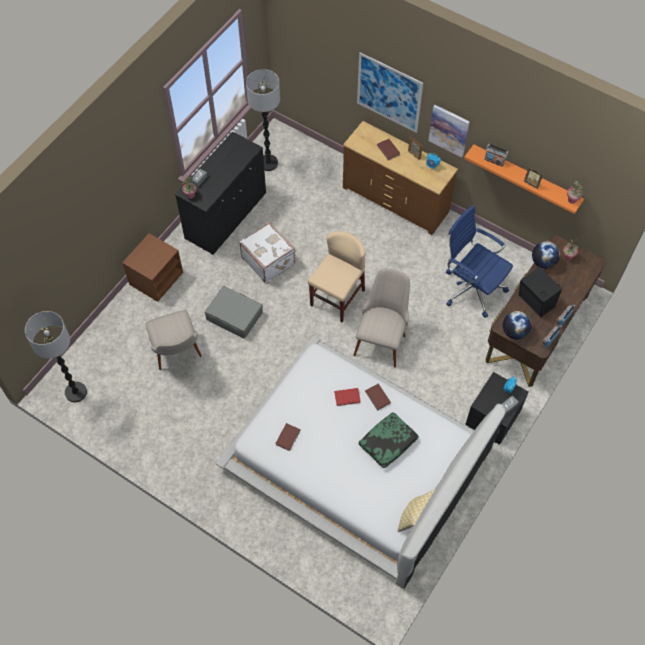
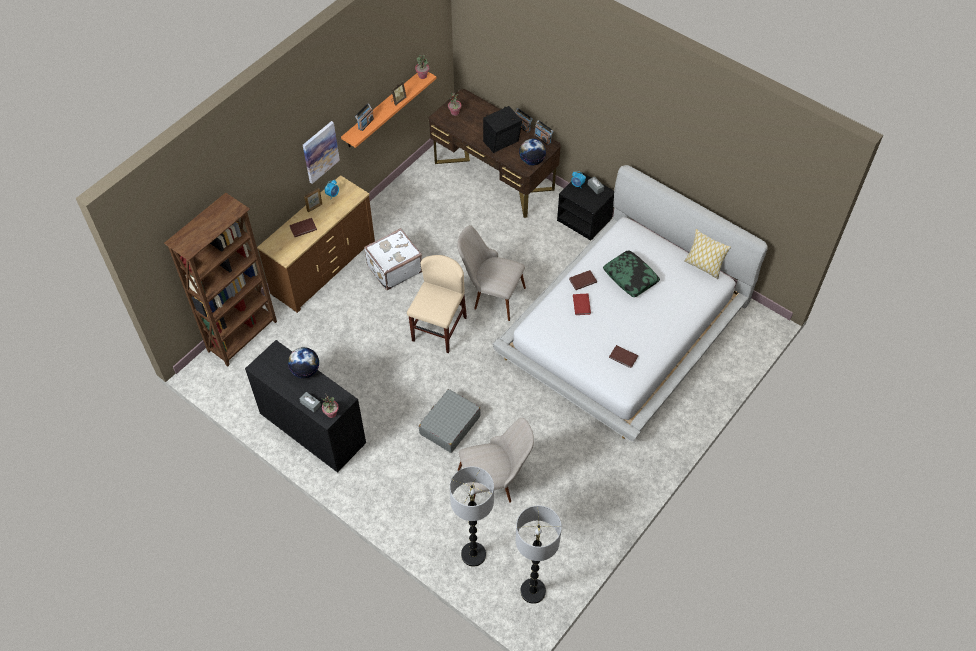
camera: 85 degrees left, 5 degrees down
brown nightstand [122,233,183,302] -> none
white suitcase [239,222,295,283] -> white suitcase moved to [364,228,422,290]
floor lamp [246,69,280,171] -> floor lamp moved to [450,467,494,567]
beige chair [308,231,365,322] -> beige chair turned 75 degrees clockwise [407,255,467,353]
picture [357,52,423,133] -> none
blue office chair [446,205,513,318] -> none
globe [532,241,560,269] -> globe moved to [288,347,319,378]
none -> brown bookcase [164,193,277,367]

